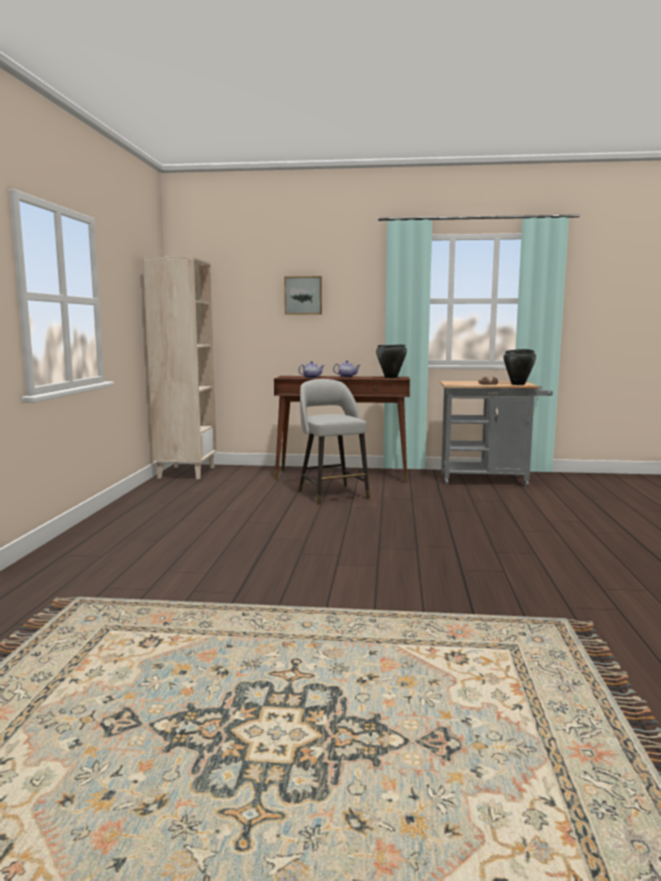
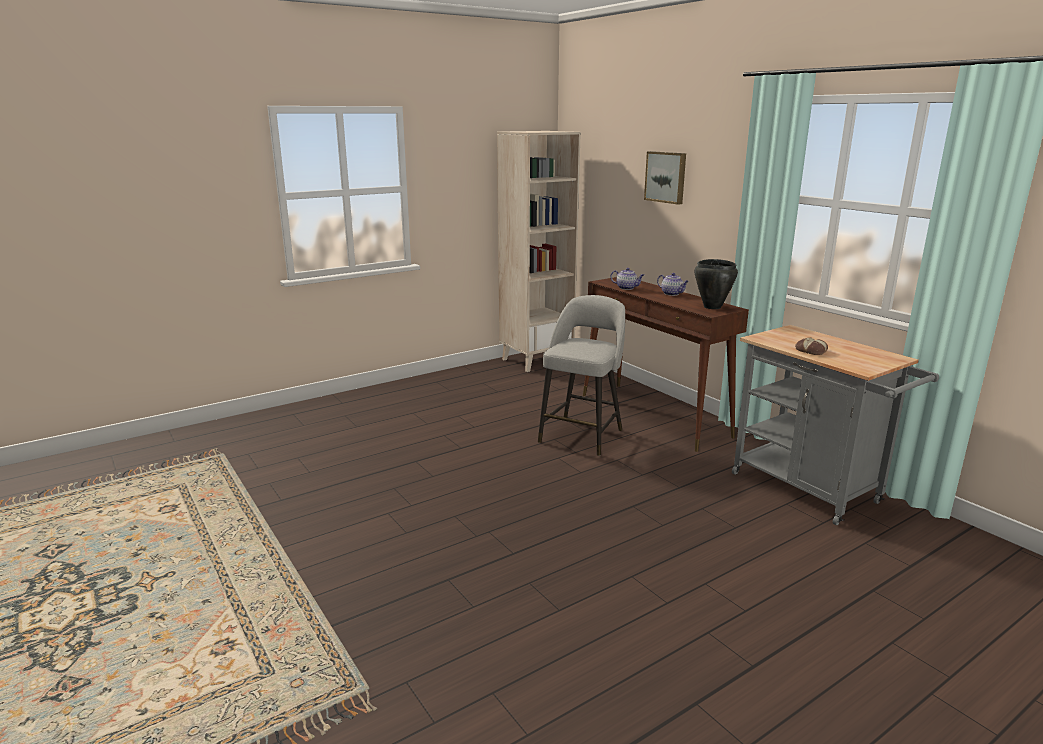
camera: 50 degrees right, 10 degrees up
black cooking pot [503,349,536,385] -> none

